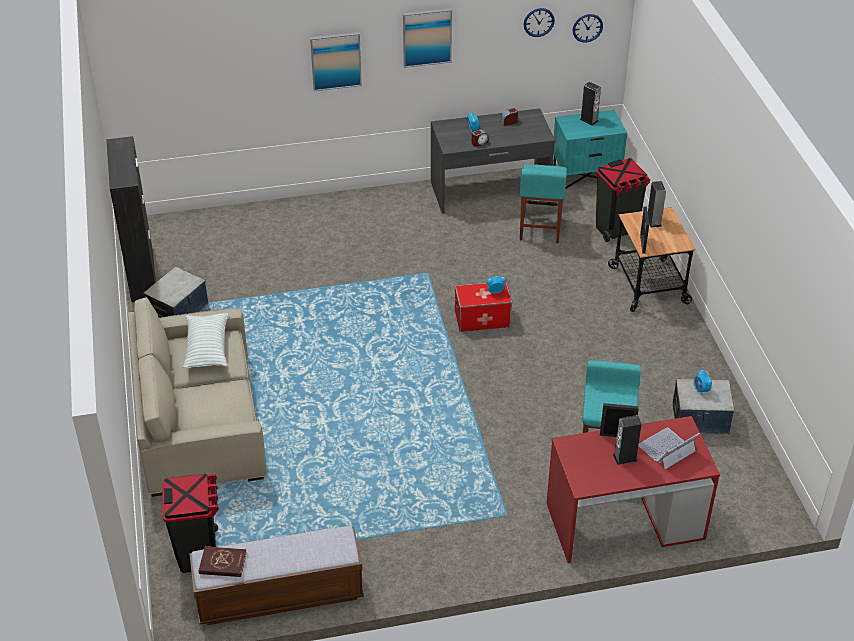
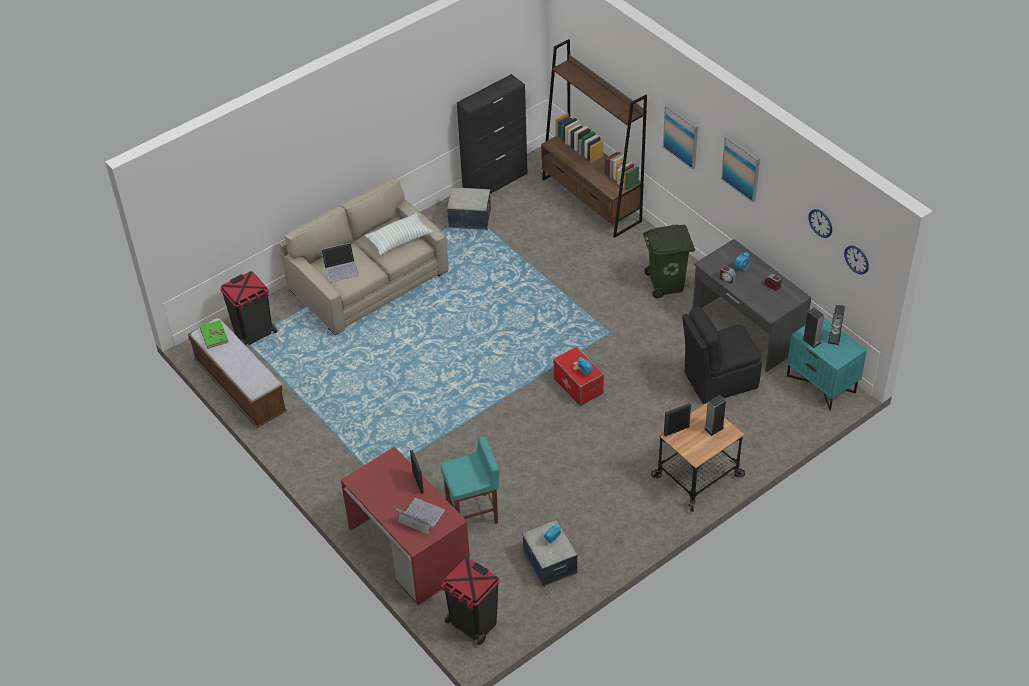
camera: 65 degrees right, 5 degrees up
red book [198,546,247,577] -> green book [200,320,229,349]
turquoise stool [520,164,567,243] -> black chair [682,307,762,404]
black trash can [596,158,650,242] -> black trash can moved to [440,557,500,645]
speaker [613,415,642,465] -> speaker moved to [802,307,825,348]
none -> laptop [321,243,359,282]
none -> brown bookcase [541,39,647,238]
none -> green trash can [642,224,695,298]

